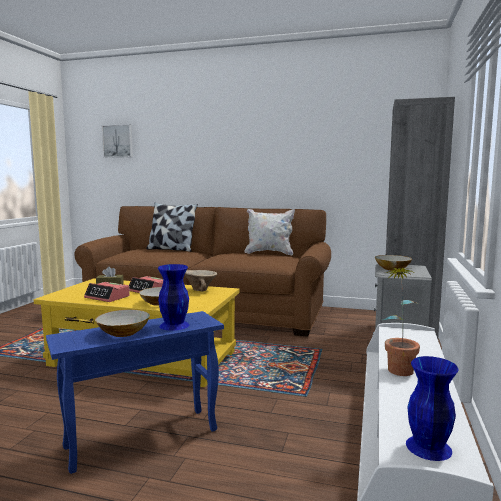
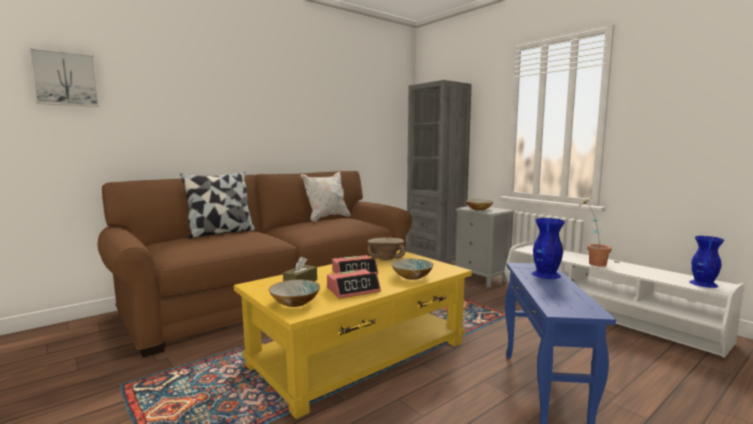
camera: 55 degrees left, 0 degrees up
bowl [95,309,150,337] -> bowl moved to [269,280,320,307]

